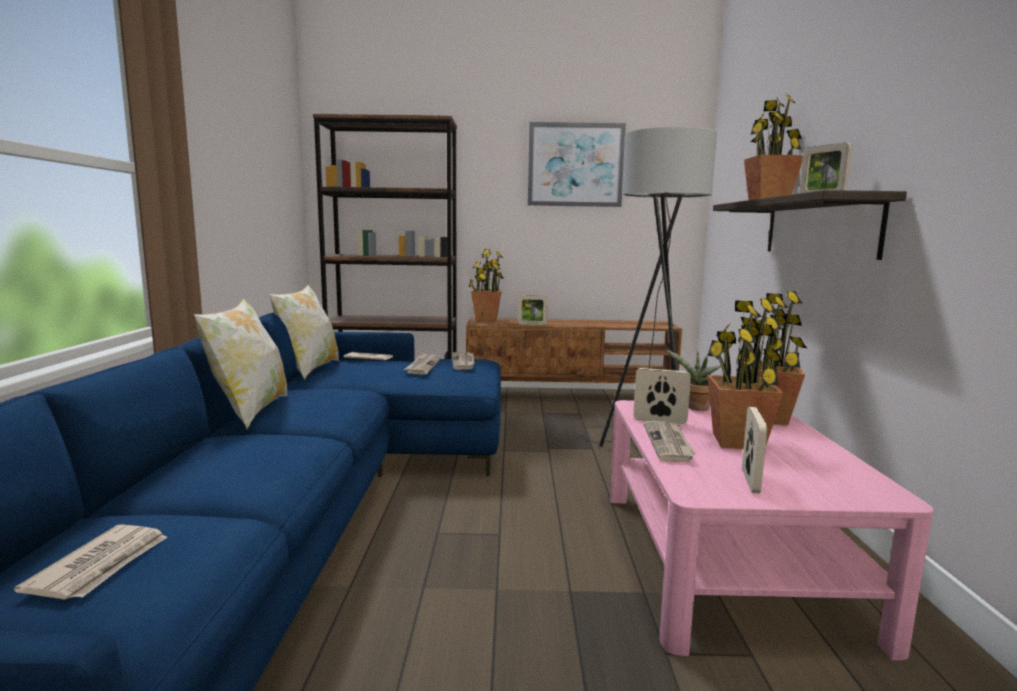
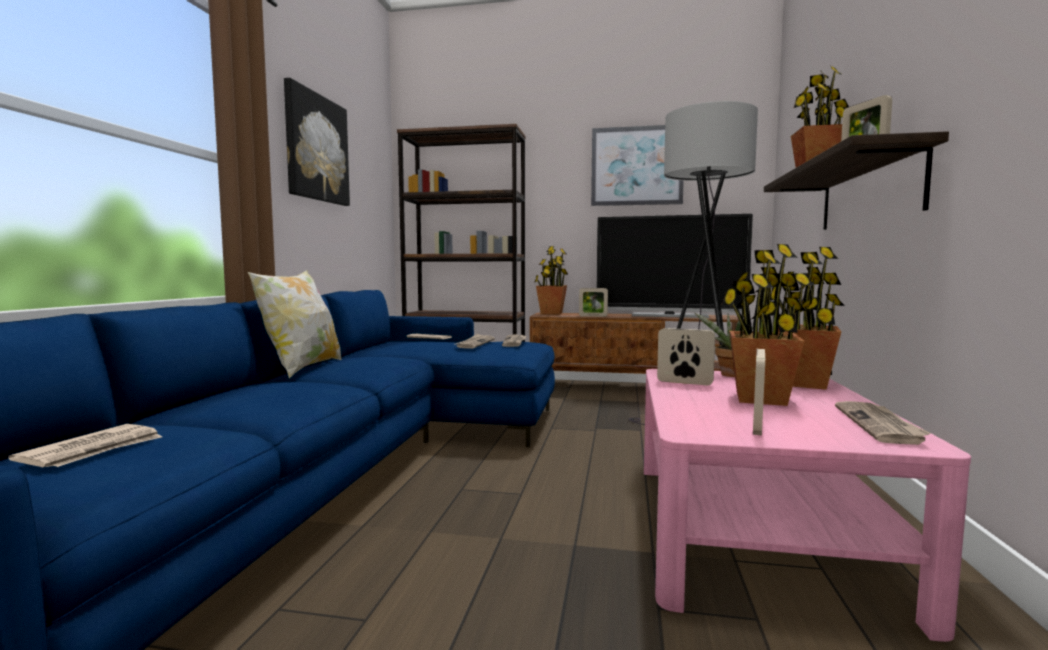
camera: 10 degrees right, 5 degrees down
pillow [269,284,339,380] -> none
newspaper [643,421,696,462] -> newspaper moved to [835,401,931,445]
none -> picture [284,78,350,206]
none -> television [597,214,753,318]

